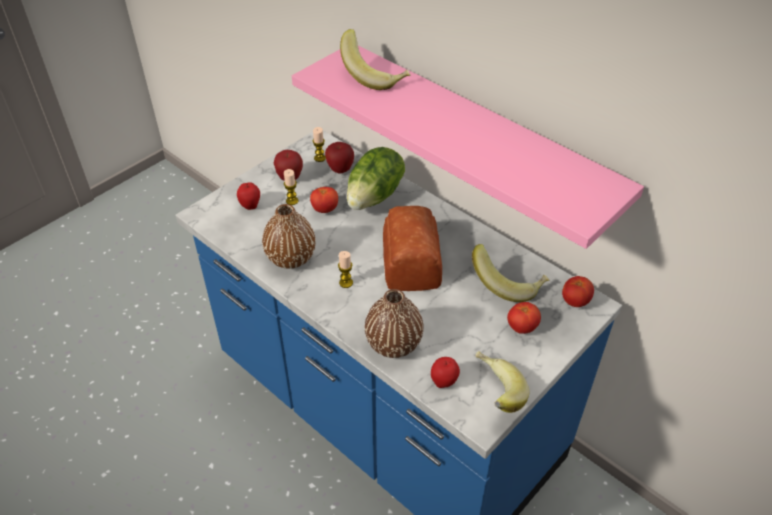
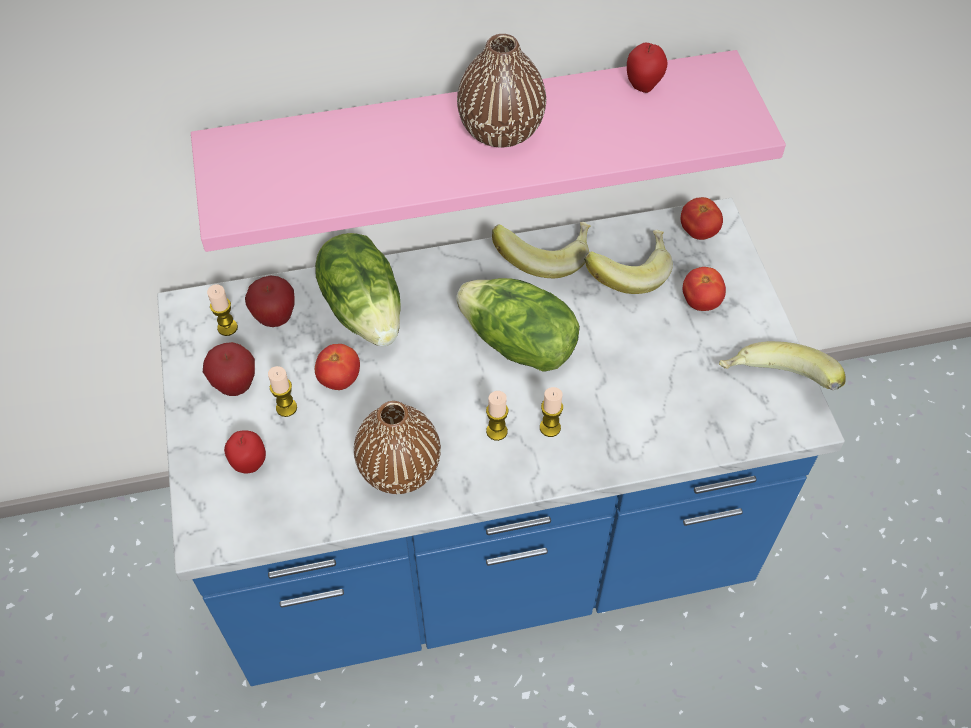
camera: 55 degrees left, 10 degrees up
banana [340,29,411,90] -> banana moved to [492,222,591,278]
brown vase [365,289,424,358] -> brown vase moved to [457,34,546,148]
bread [383,206,442,291] -> lettuce [456,278,580,372]
apple [431,357,460,388] -> apple moved to [627,43,667,93]
none -> candle [540,387,563,437]

